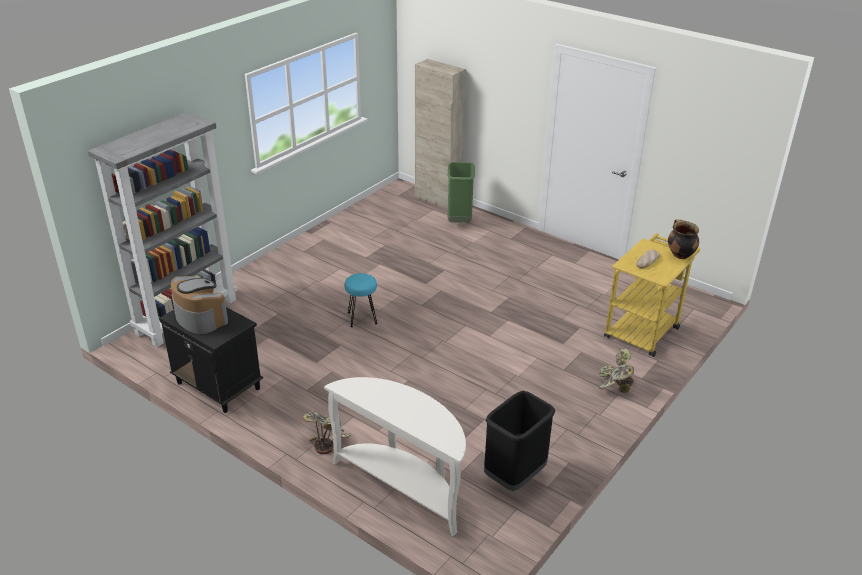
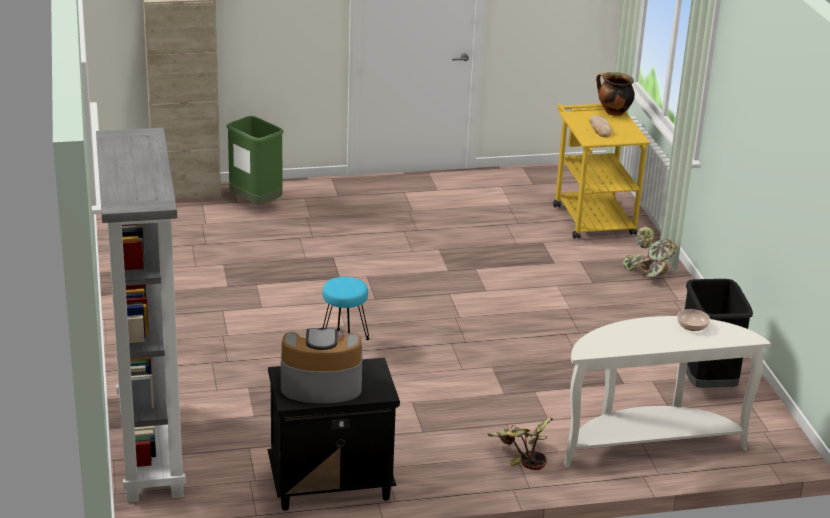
camera: 50 degrees left, 5 degrees down
none -> bowl [677,309,710,331]

